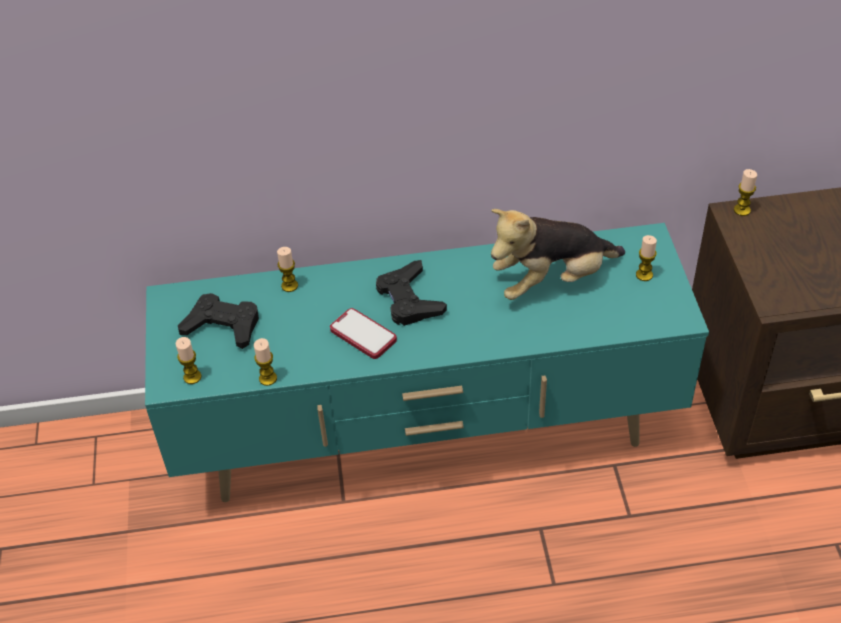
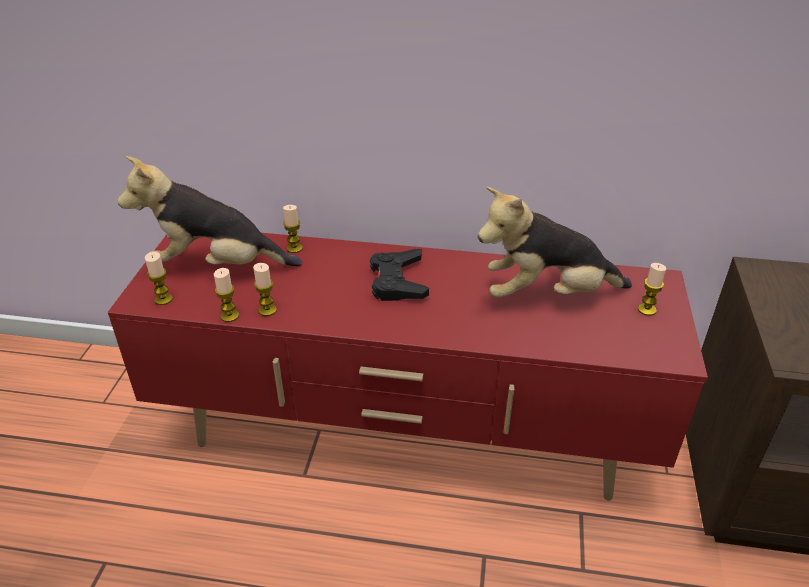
camera: 15 degrees right, 10 degrees down
turquoise tv stand [145,223,709,502] -> red tv stand [108,233,708,501]
black game controller [178,293,259,349] -> plush toy [118,156,302,266]
phone [330,308,397,359] -> none
candle [734,169,757,216] -> candle moved to [253,263,277,316]

